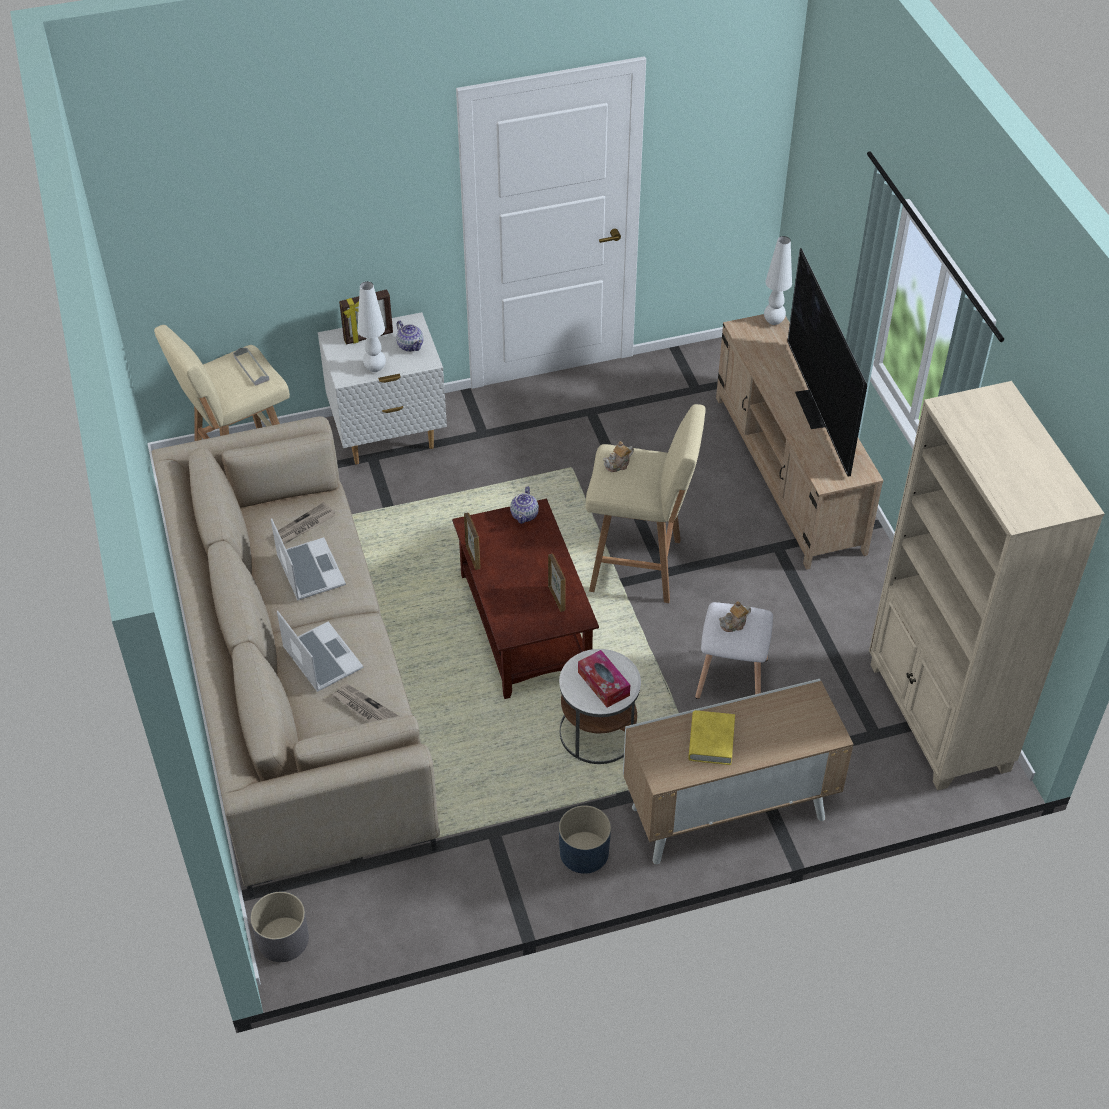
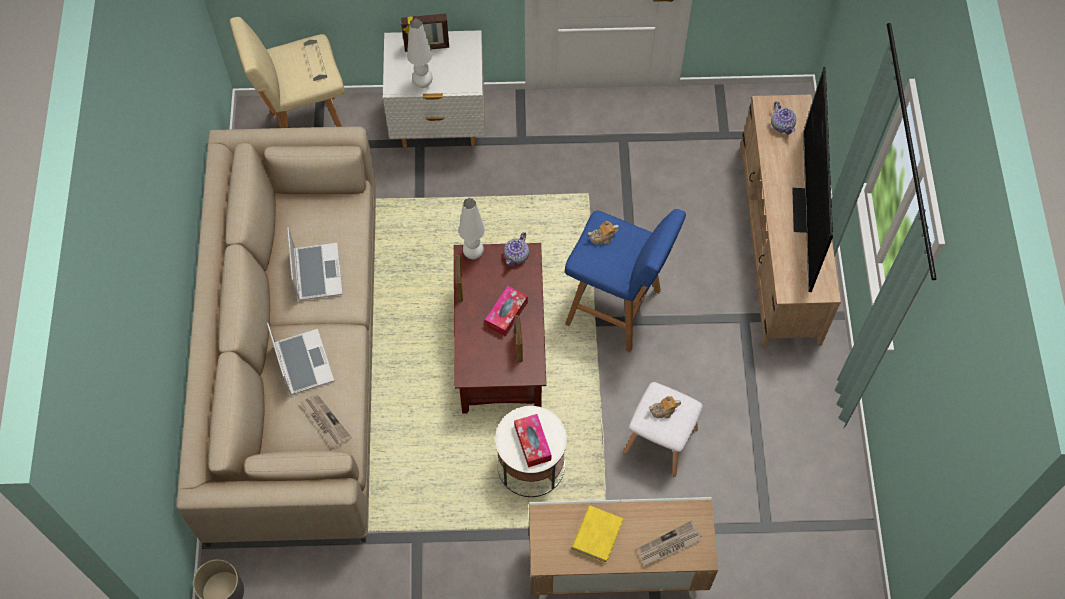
camera: 15 degrees right, 15 degrees up
newspaper [273,502,335,544] -> newspaper moved to [637,520,702,566]
teapot [396,321,423,352] -> teapot moved to [771,101,796,134]
blue planter [559,805,611,874] -> none
beige stool [586,404,706,603] -> blue stool [565,209,686,353]
white table lamp [764,236,792,325] -> white table lamp moved to [459,198,485,259]
beige bookcase [869,381,1105,791] -> none
none -> tissue box [485,286,528,337]

